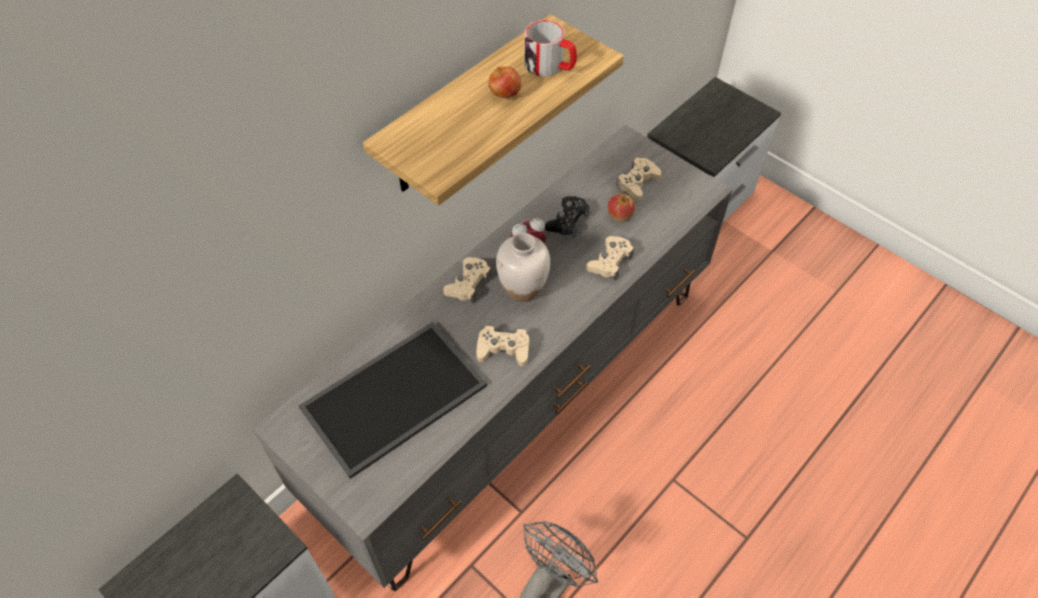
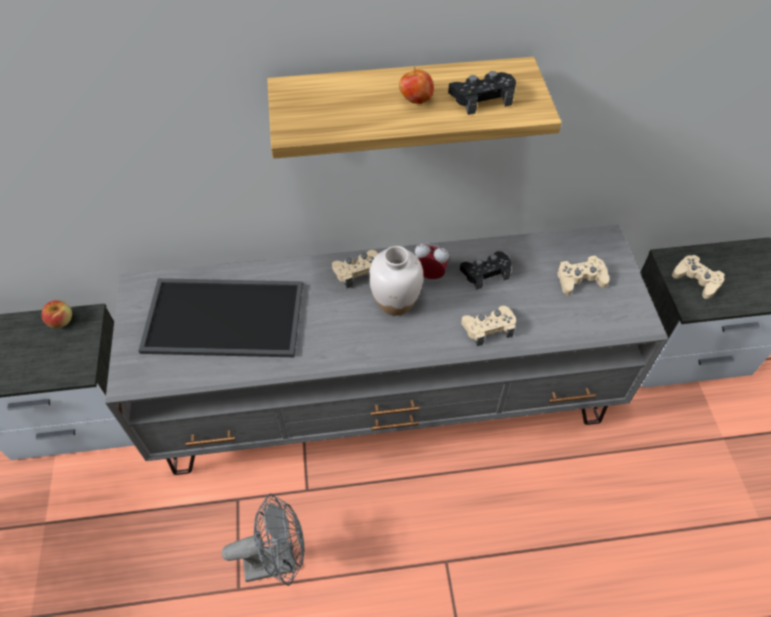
camera: 40 degrees right, 0 degrees up
beige game controller [476,325,529,367] -> beige game controller moved to [672,255,725,299]
mug [524,20,577,77] -> black game controller [448,71,516,115]
apple [607,194,635,222] -> apple moved to [42,300,72,328]

